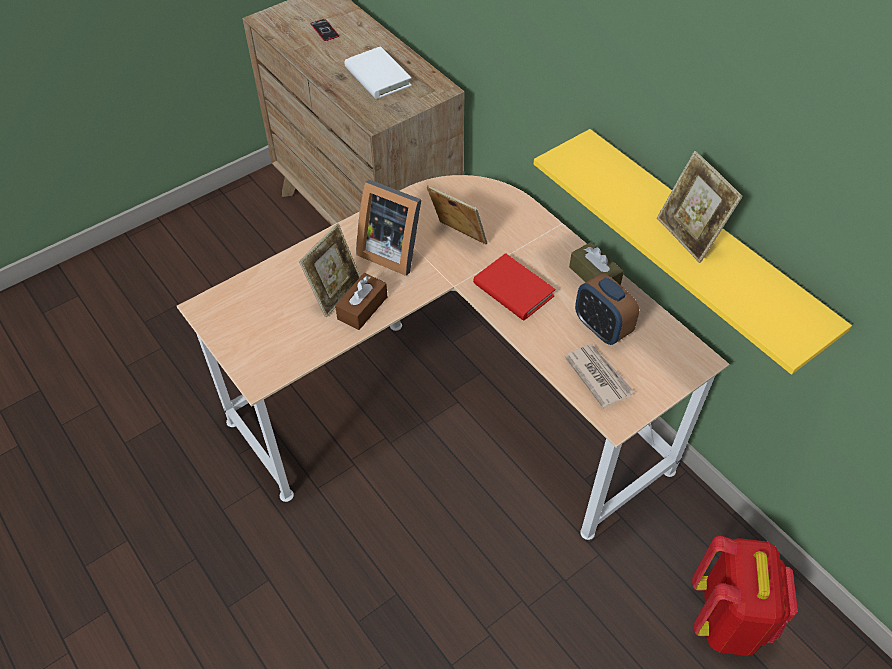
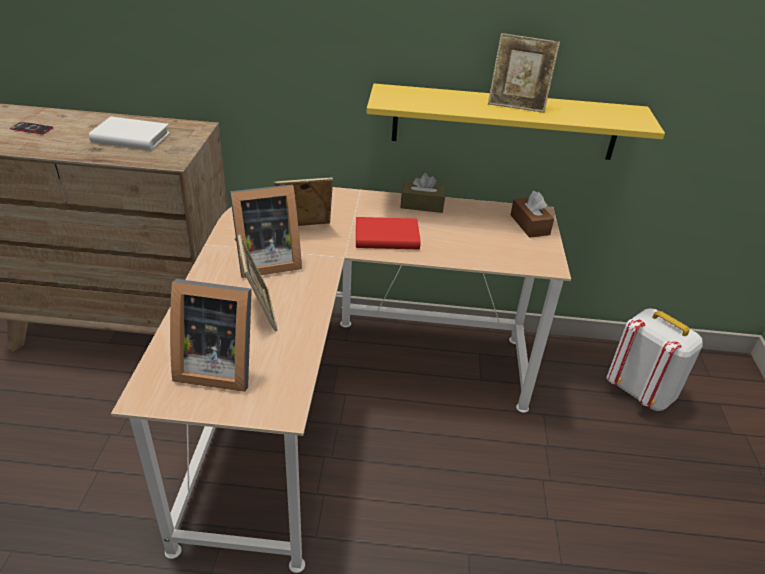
camera: 50 degrees left, 15 degrees down
brown tissue box [335,273,387,330] -> brown tissue box moved to [510,191,554,238]
newspaper [564,344,635,408] -> none
alarm clock [575,273,639,345] -> none
red backpack [692,536,798,656] -> white backpack [607,308,703,411]
none -> picture frame [170,279,252,392]

